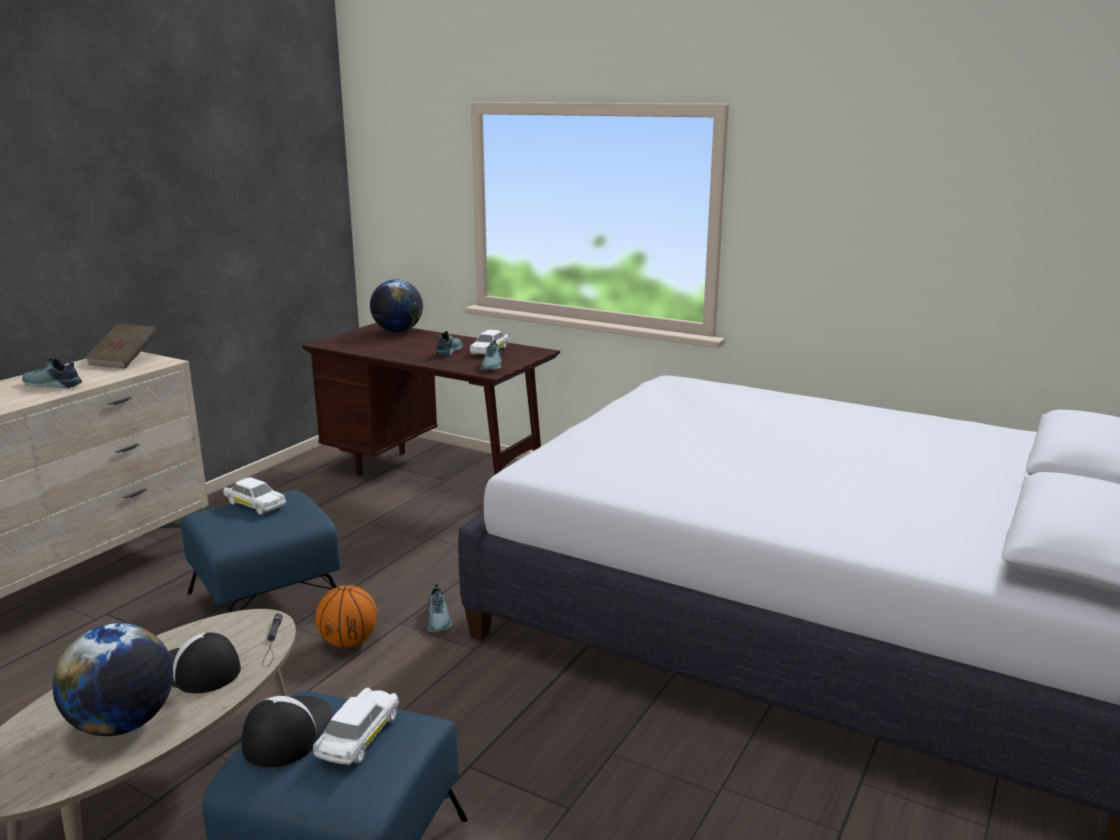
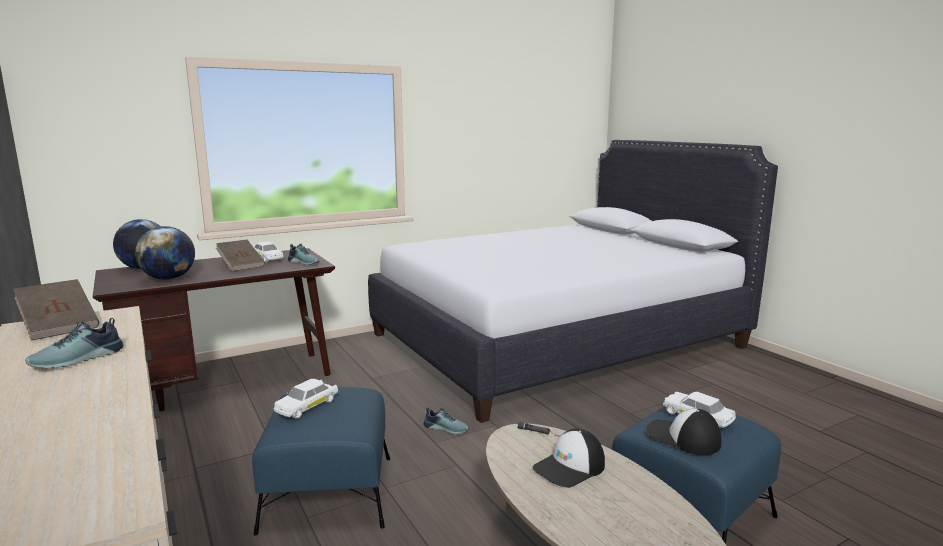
camera: 60 degrees left, 5 degrees down
globe [52,623,173,736] -> globe moved to [135,226,195,280]
white toy car [224,477,286,515] -> white toy car turned 150 degrees clockwise [274,379,338,419]
basketball [316,585,377,648] -> none
shoe [436,331,462,356] -> brown book [216,240,265,271]

